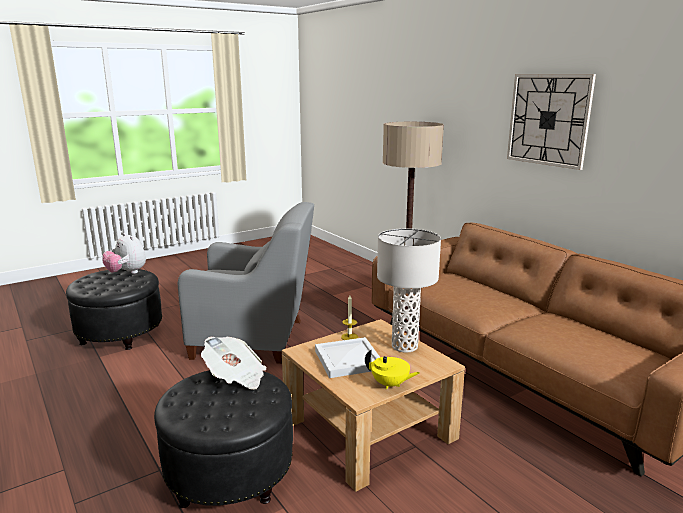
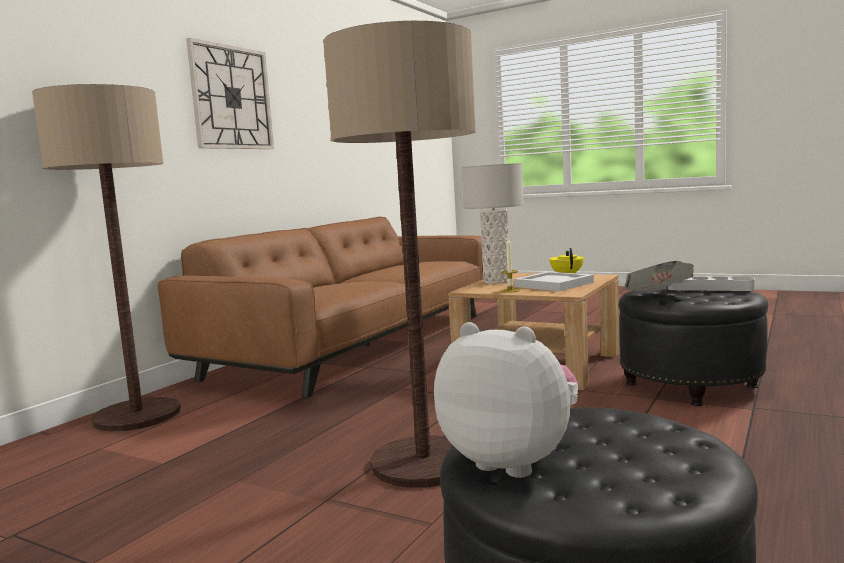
camera: 115 degrees left, 10 degrees down
plush toy [102,233,146,274] -> plush toy turned 75 degrees counterclockwise [434,322,579,478]
grey armchair [178,202,314,364] -> floor lamp [323,21,476,488]
none -> grey tray [668,277,755,291]

